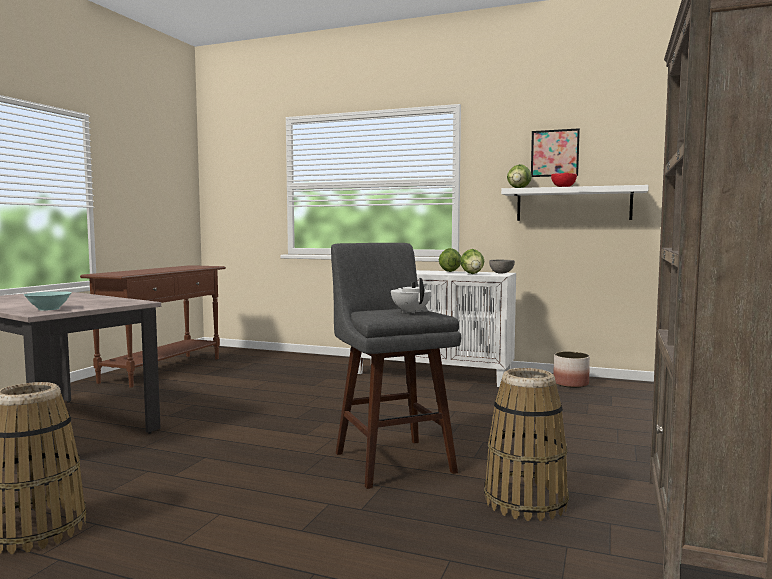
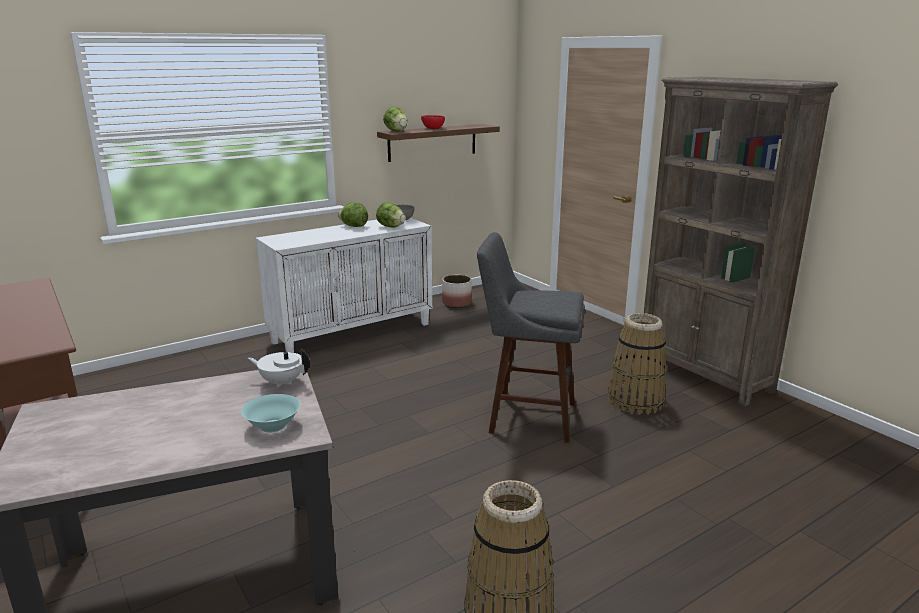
camera: 55 degrees left, 15 degrees up
white teapot [391,278,432,313] -> white teapot moved to [248,349,310,388]
white shelf [501,185,649,221] -> brown shelf [377,124,500,162]
picture [531,128,580,177] -> none

